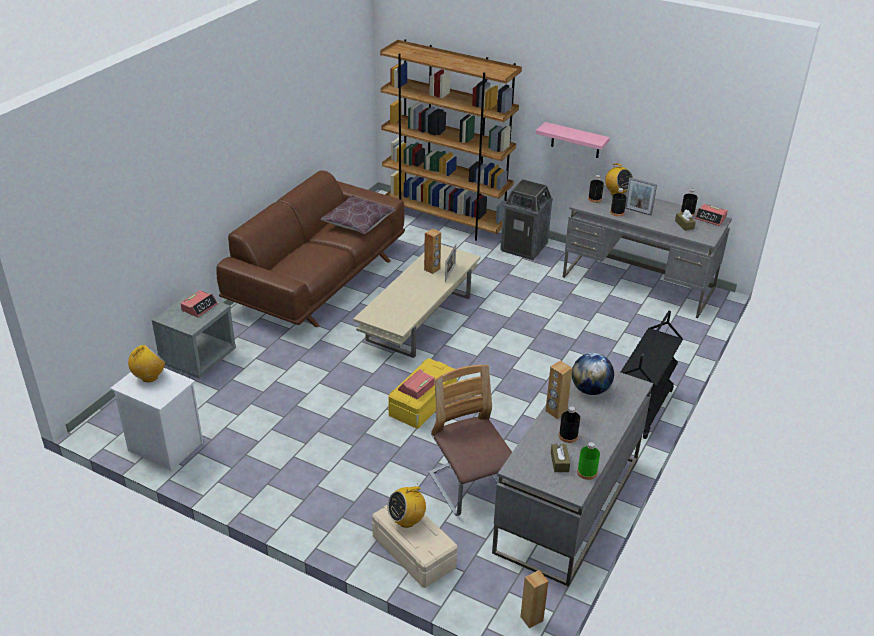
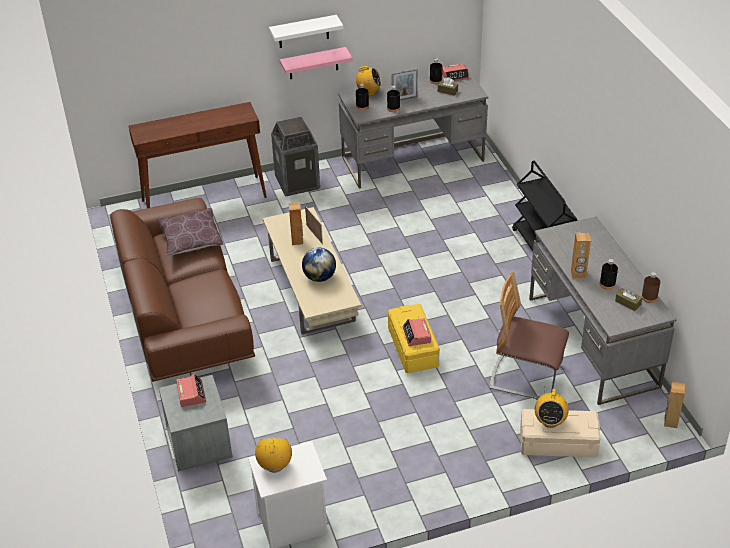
camera: 45 degrees left, 5 degrees up
brown bookcase [380,39,522,241] -> brown console table [129,102,267,208]
globe [572,353,614,395] -> globe moved to [302,248,336,282]
green bottle [577,442,600,480] -> brown bottle [641,272,660,303]
none -> white shelf [269,15,344,48]

